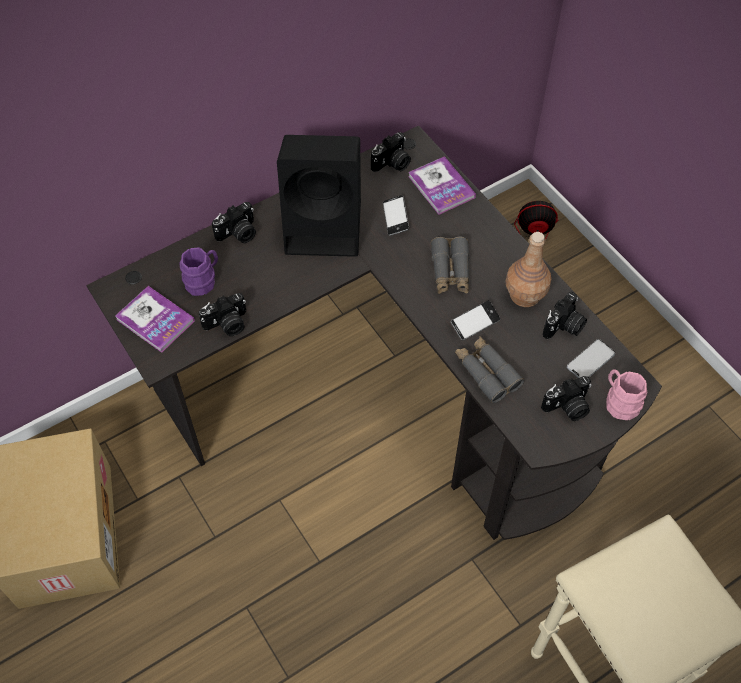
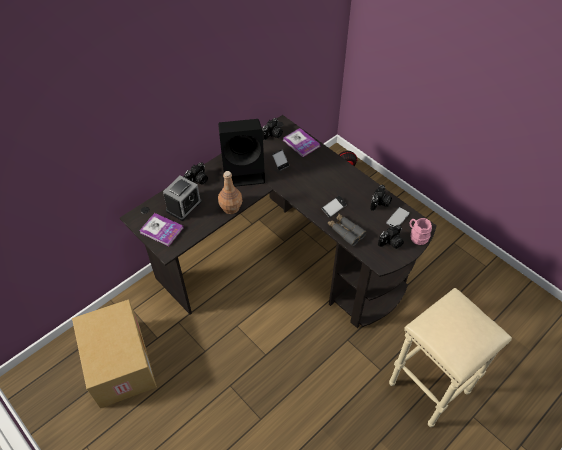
camera: 10 degrees left, 5 degrees down
purple mug [180,247,218,296] -> alarm clock [163,176,202,221]
camera [198,293,246,336] -> none
grey binoculars [430,237,470,294] -> none
brown bottle [505,232,551,307] -> brown bottle moved to [218,171,242,214]

